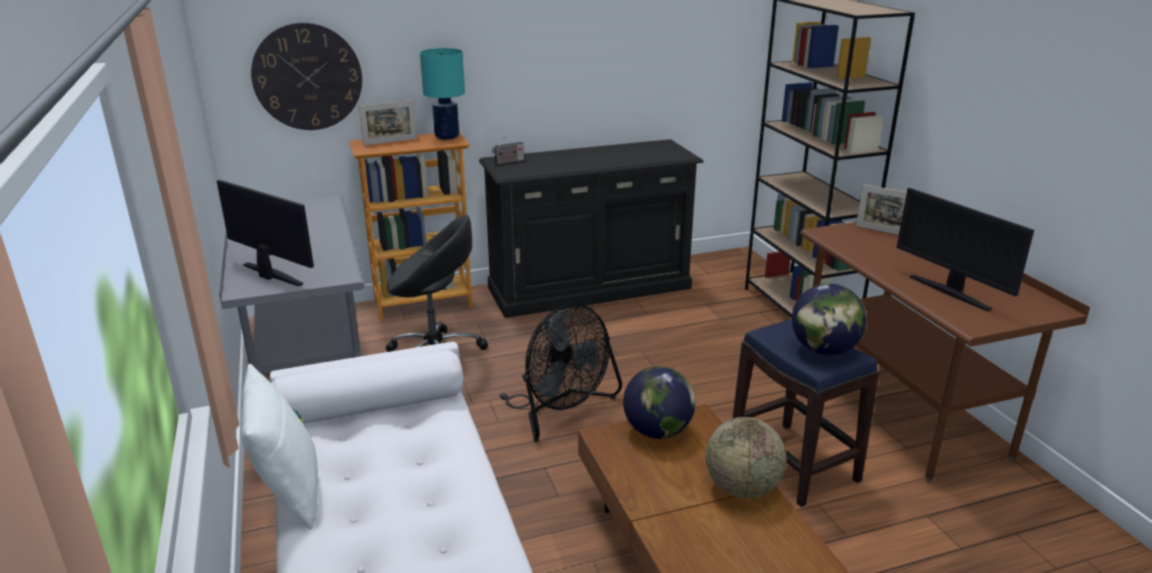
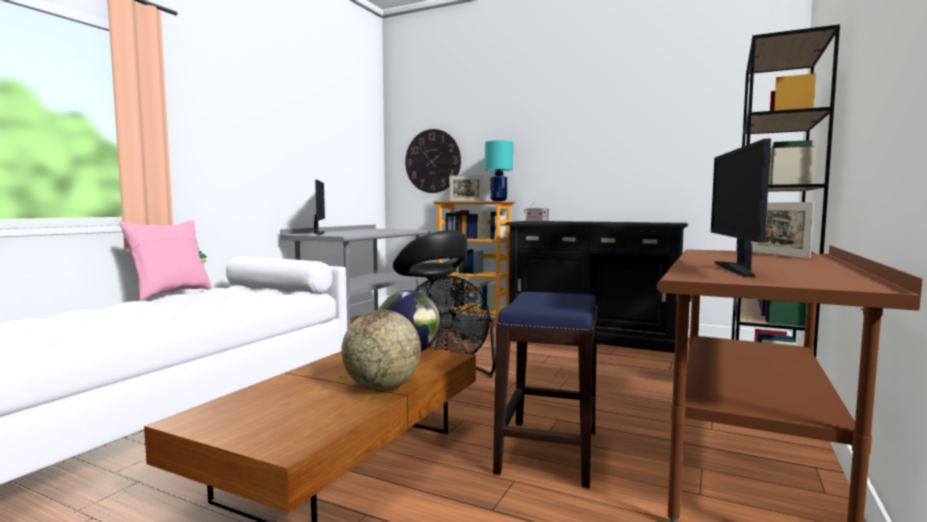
camera: 45 degrees right, 20 degrees down
white pillow [241,364,318,529] -> pink pillow [119,220,212,301]
globe [792,284,867,355] -> none

